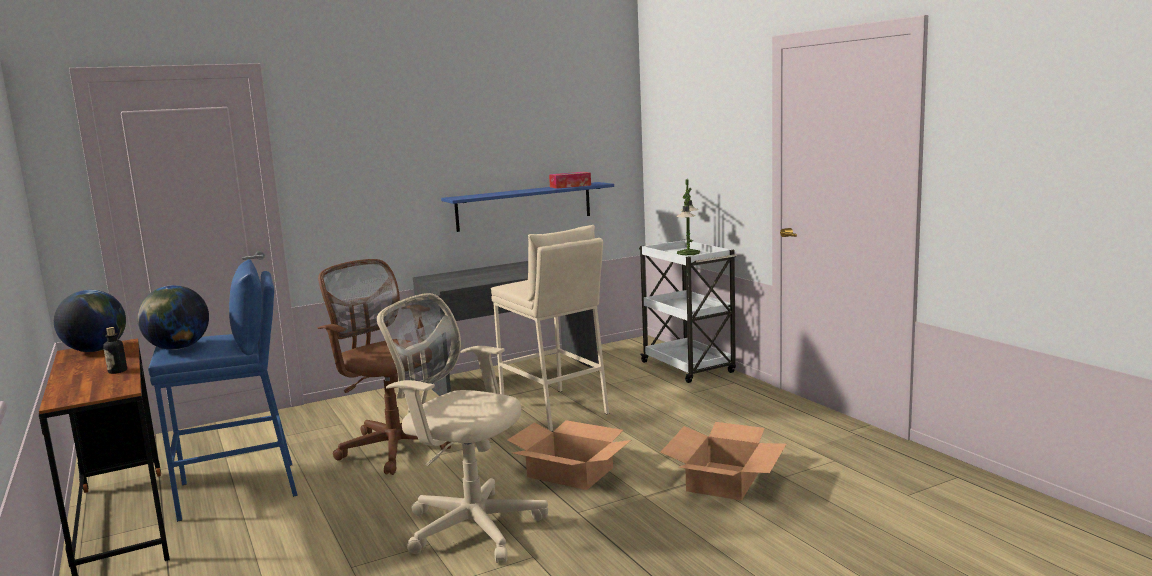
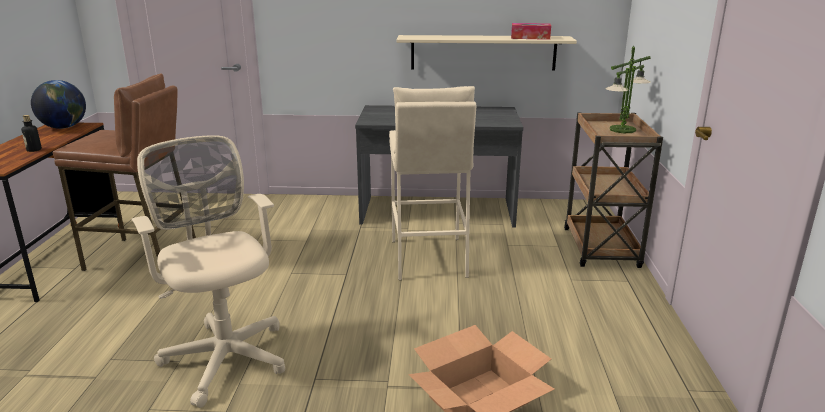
camera: 30 degrees right, 10 degrees up
globe [137,285,209,350] -> none
blue stool [148,259,298,522] -> brown stool [53,74,196,271]
brown office chair [318,259,451,475] -> none
blue shelf [441,182,614,232] -> beige shelf [396,35,577,71]
cardboard box [507,420,631,490] -> none
white cart [639,240,737,383] -> brown cart [564,112,663,268]

